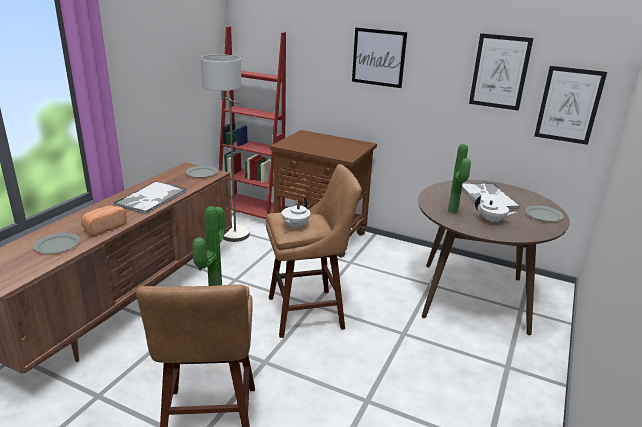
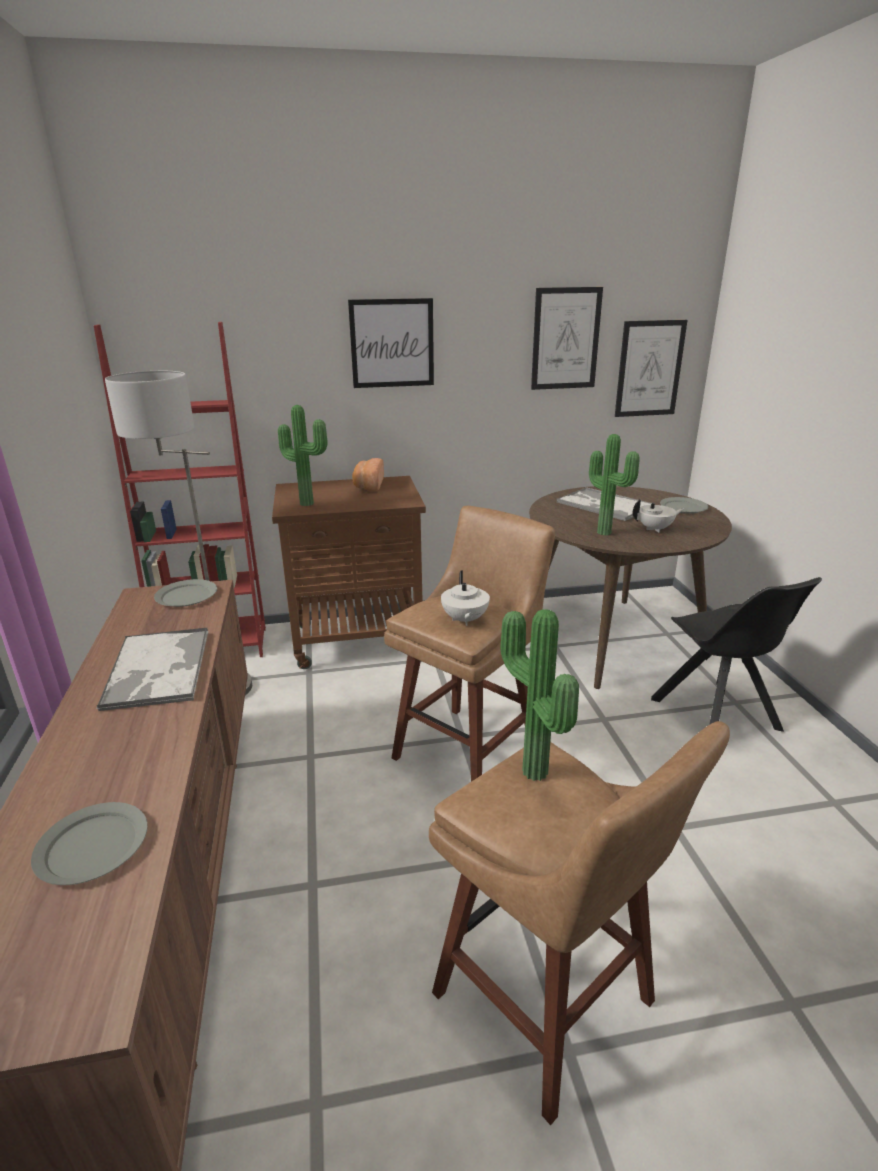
camera: 35 degrees left, 0 degrees up
bread [81,206,127,236] -> bread moved to [352,458,384,491]
none -> potted plant [278,405,328,506]
none -> black chair [651,577,822,732]

